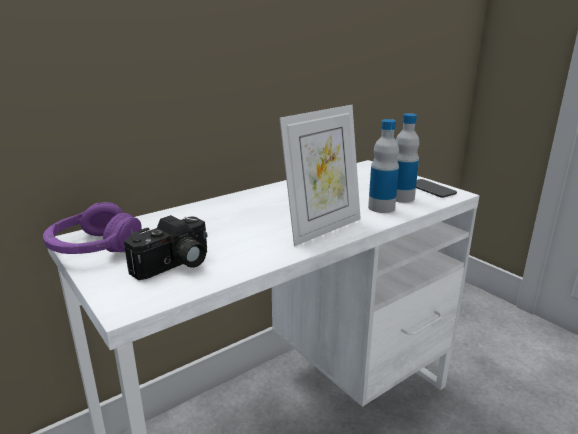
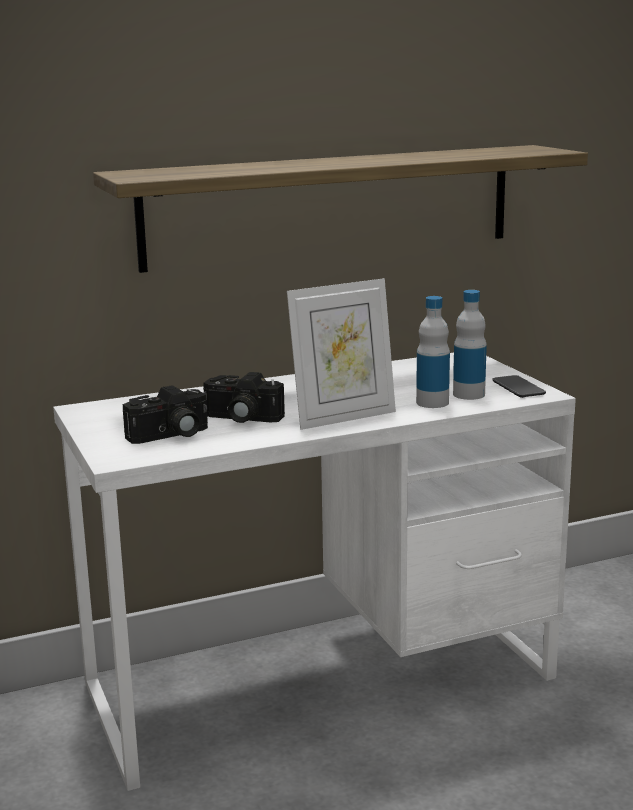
camera: 15 degrees right, 5 degrees down
purple headphones [43,202,142,254] -> none
none -> shelf [93,145,588,273]
none -> camera [203,372,285,423]

